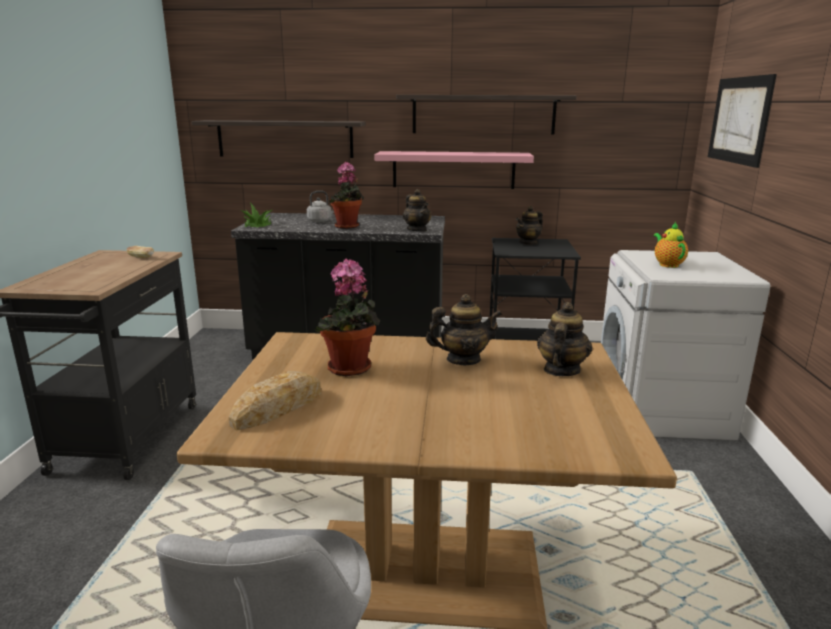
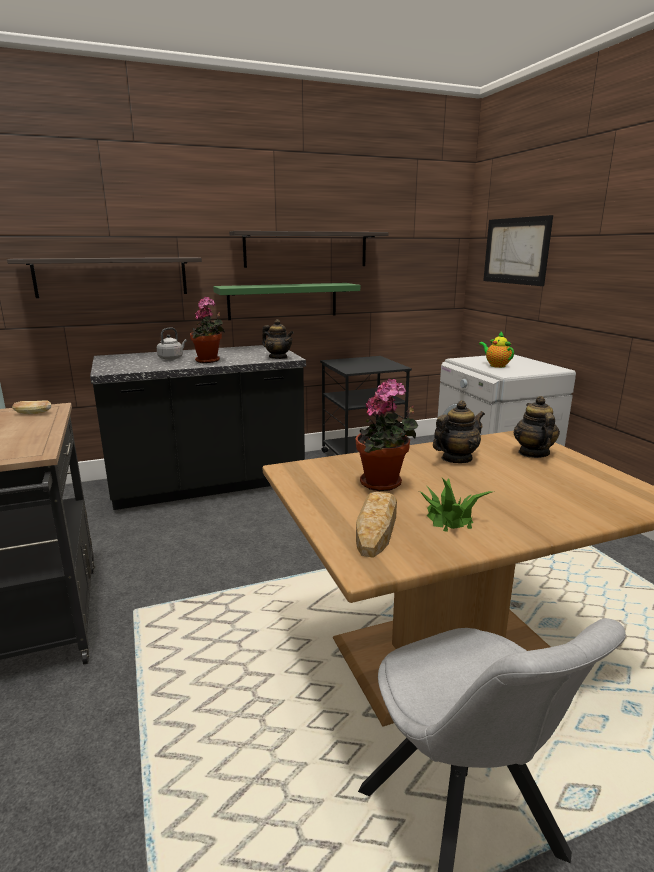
camera: 25 degrees left, 0 degrees up
potted plant [240,201,272,228] -> potted plant moved to [419,478,494,532]
pink shelf [374,151,534,189] -> green shelf [213,283,360,320]
teapot [516,206,543,245] -> none

